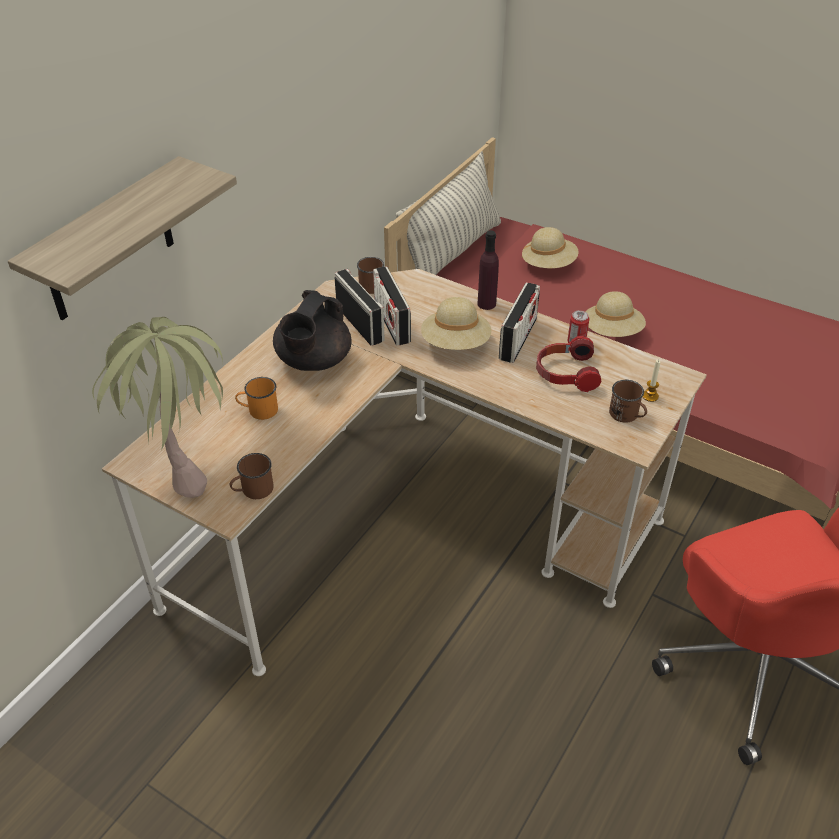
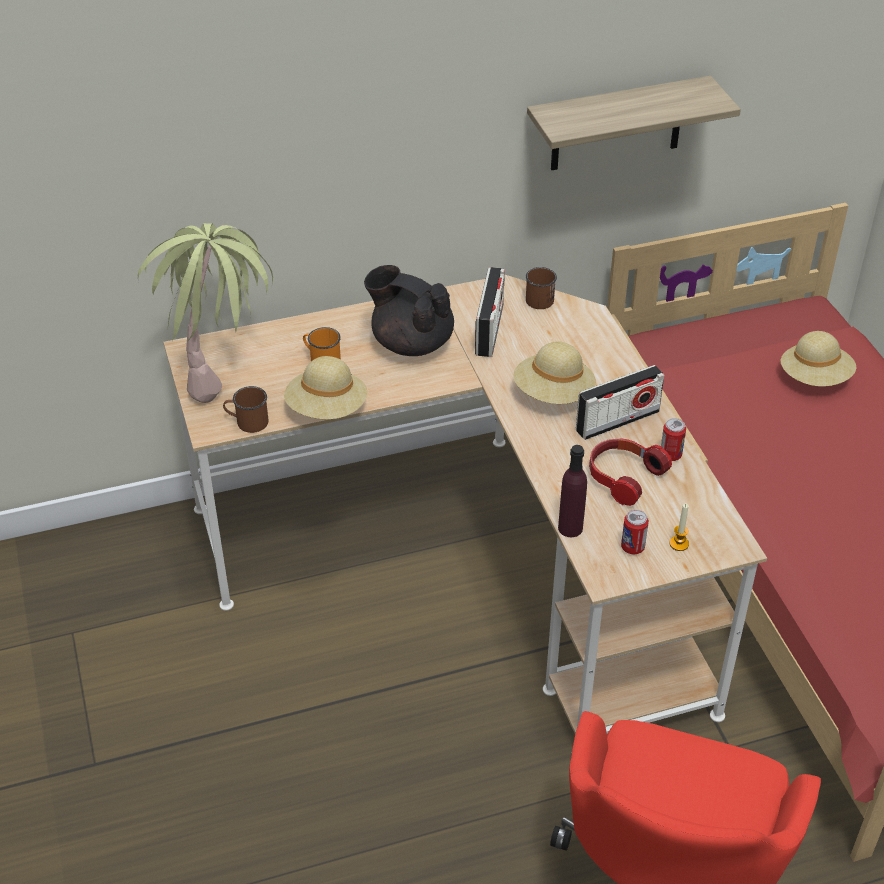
camera: 40 degrees right, 0 degrees up
shelf [8,156,237,320] -> shelf moved to [527,76,741,170]
black teapot [273,290,352,371] -> black teapot turned 60 degrees clockwise [364,265,454,356]
radio [373,266,411,345] -> none
pillow [396,151,501,275] -> none
purple bottle [477,230,499,310] -> purple bottle moved to [558,445,587,537]
beige hat [585,291,646,337] -> beige hat moved to [284,356,367,419]
brown mug [609,380,647,423] -> can [621,510,649,554]

